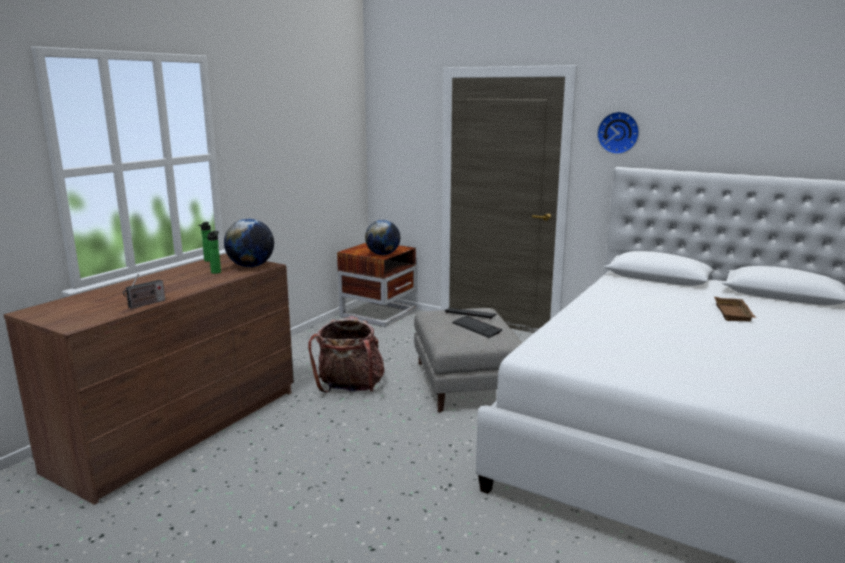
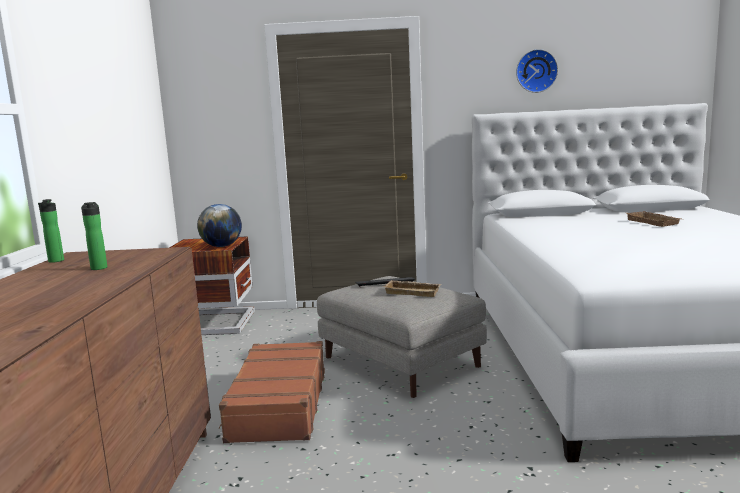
camera: 30 degrees left, 5 degrees down
radio [123,274,165,309] -> none
globe [224,219,274,267] -> none
backpack [308,316,384,393] -> brown suitcase [219,341,325,443]
keyboard [452,316,502,338] -> beige tray [383,280,442,297]
wall clock [597,111,639,154] -> wall clock moved to [516,49,558,93]

